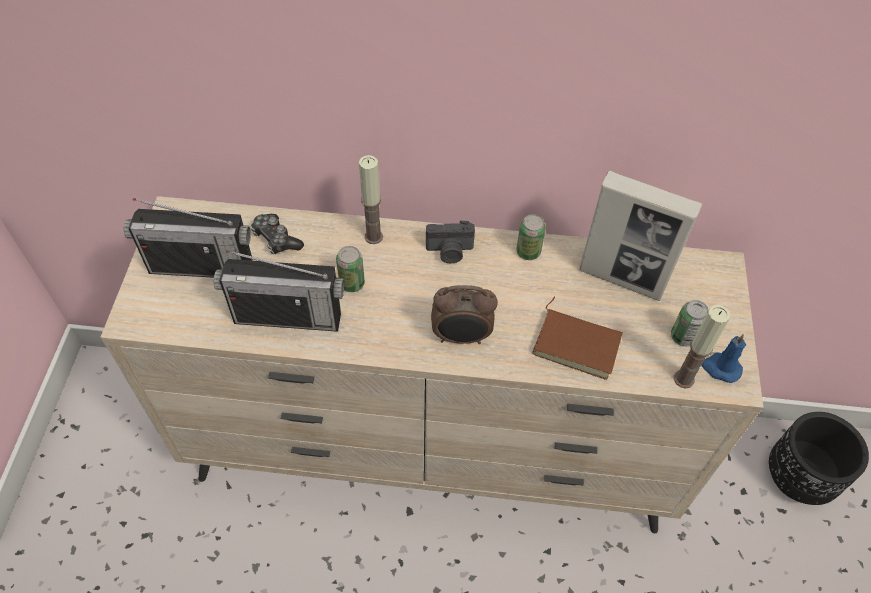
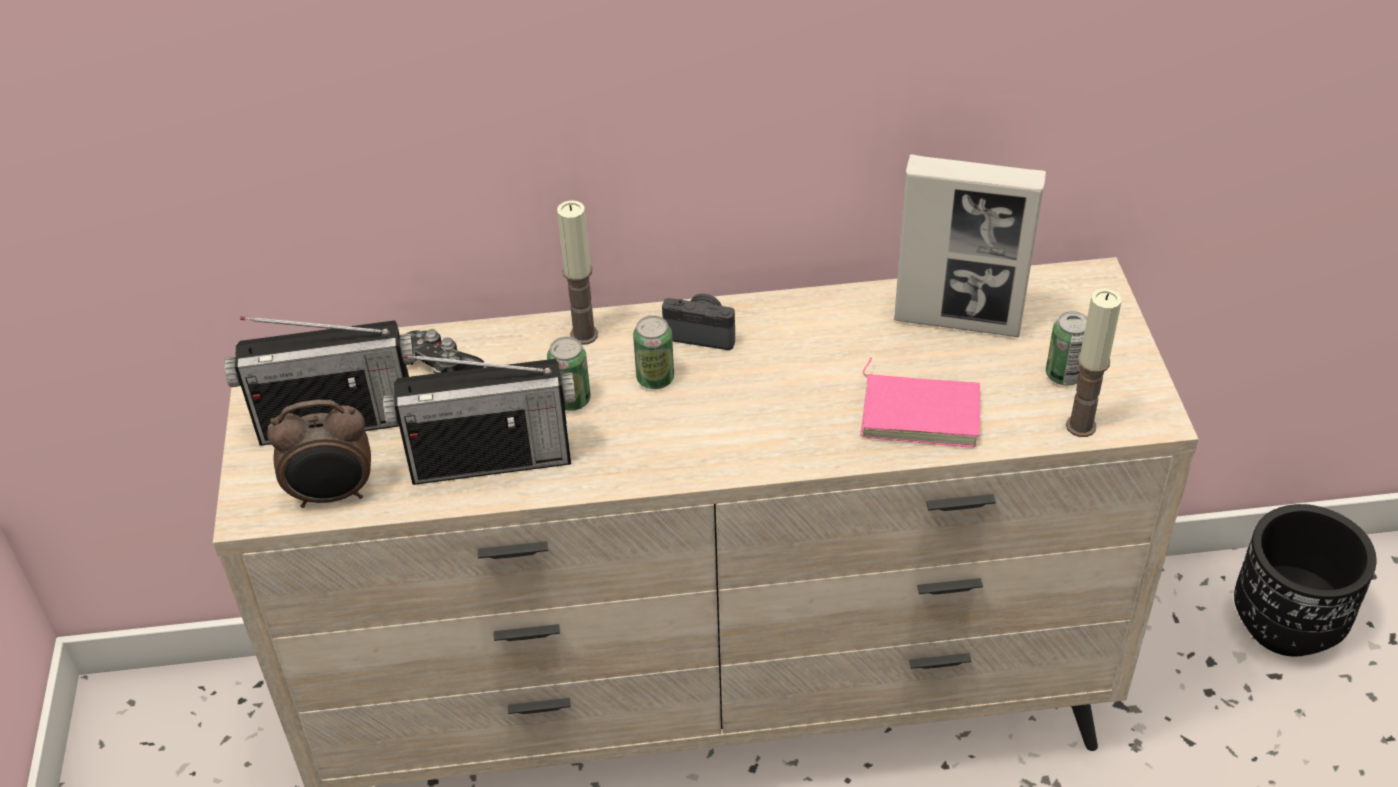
camera: 10 degrees left, 10 degrees down
camera [426,221,475,264] -> camera turned 150 degrees counterclockwise [662,294,735,350]
alarm clock [431,285,498,344] -> alarm clock moved to [267,400,371,508]
can [516,214,546,260] -> can moved to [633,316,674,389]
brown book [532,296,623,380] -> pink book [860,358,980,448]
blue candle [702,334,746,383] -> none

